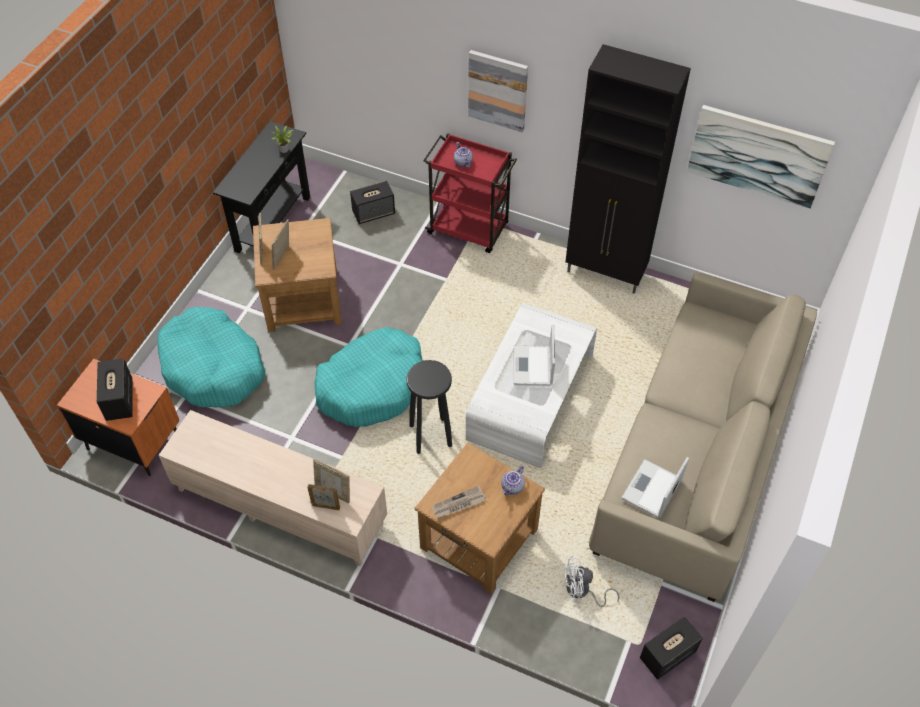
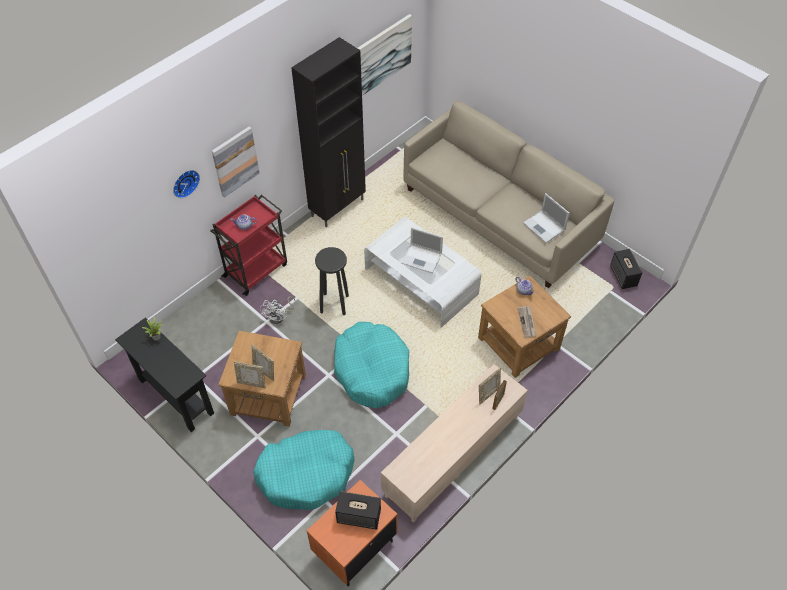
camera: 70 degrees left, 0 degrees up
speaker [350,181,395,224] -> none
black stool [406,360,452,454] -> black stool moved to [315,247,349,315]
white fan [563,557,619,607] -> white fan moved to [260,296,296,324]
none -> wall clock [173,170,200,198]

